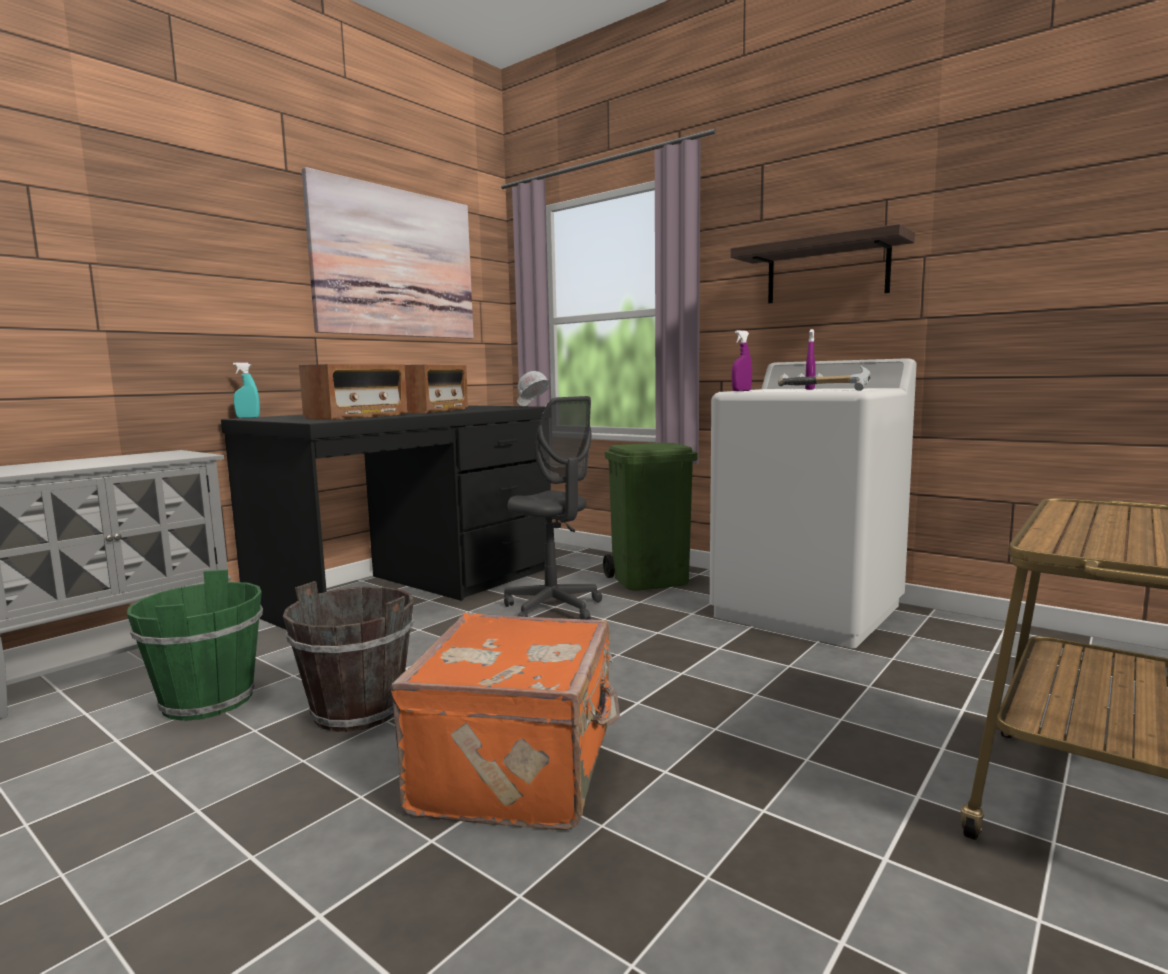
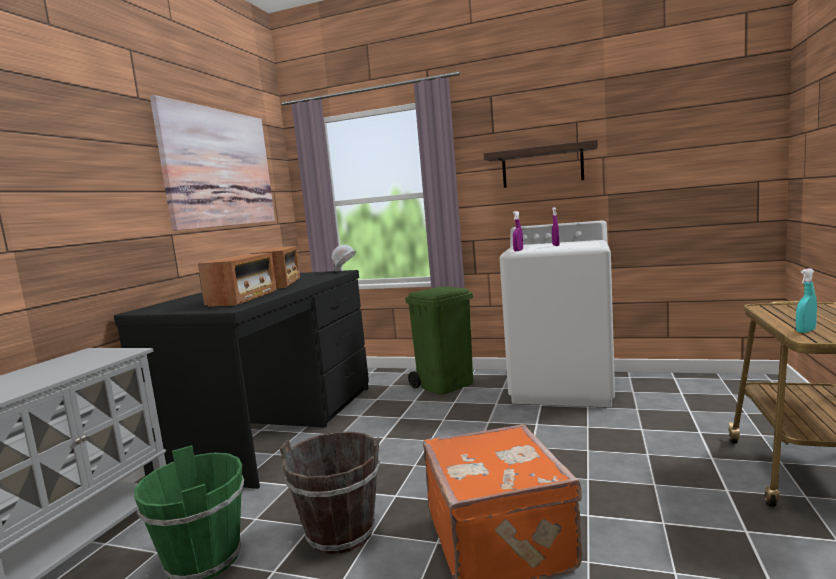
camera: 20 degrees left, 0 degrees up
turquoise spray bottle [233,362,260,418] -> turquoise spray bottle moved to [796,268,817,333]
grey office chair [504,396,602,620] -> none
hammer [778,365,871,391] -> none

